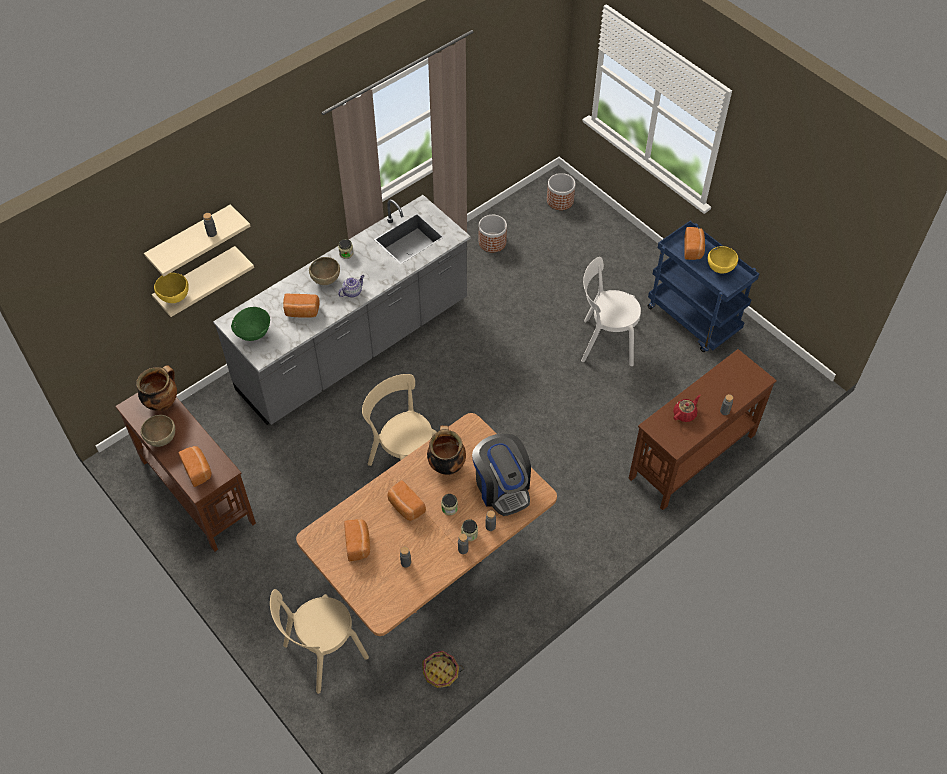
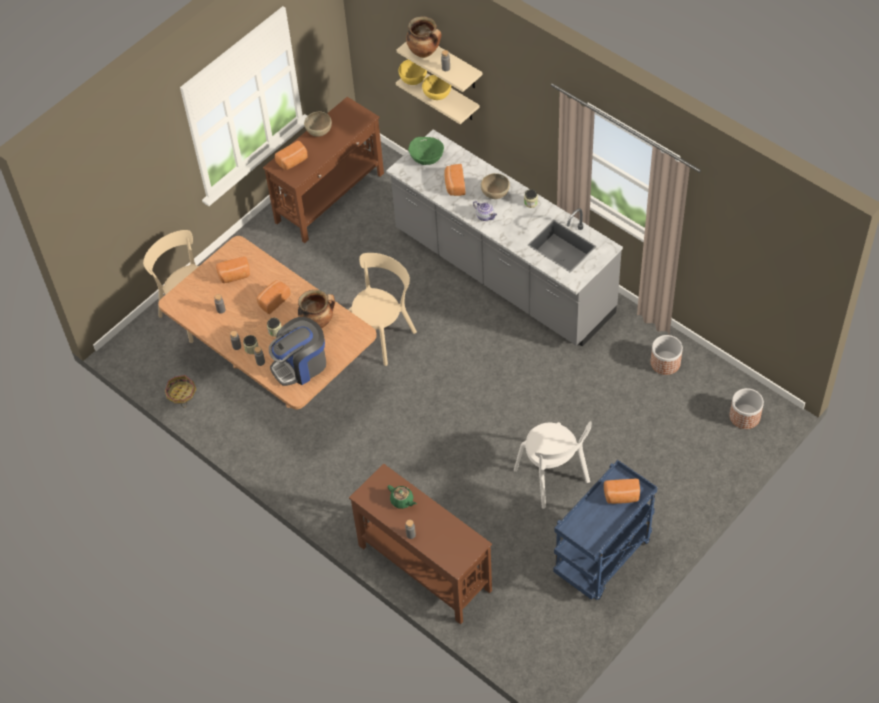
camera: 85 degrees right, 0 degrees up
cooking pot [136,365,177,411] -> cooking pot moved to [406,16,442,58]
white chair [581,257,641,366] -> white chair turned 150 degrees clockwise [514,421,592,509]
red teapot [673,395,701,422] -> green teapot [388,485,417,509]
yellow bowl [708,246,738,273] -> yellow bowl moved to [422,75,451,100]

